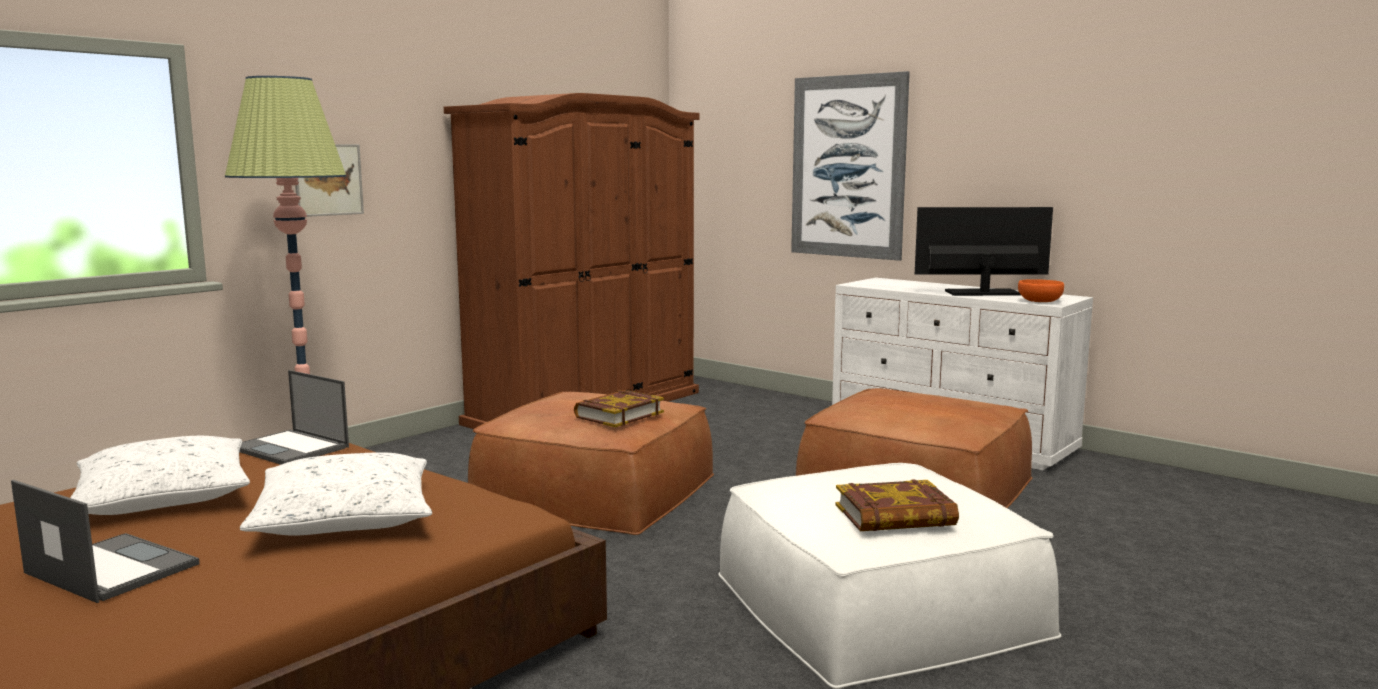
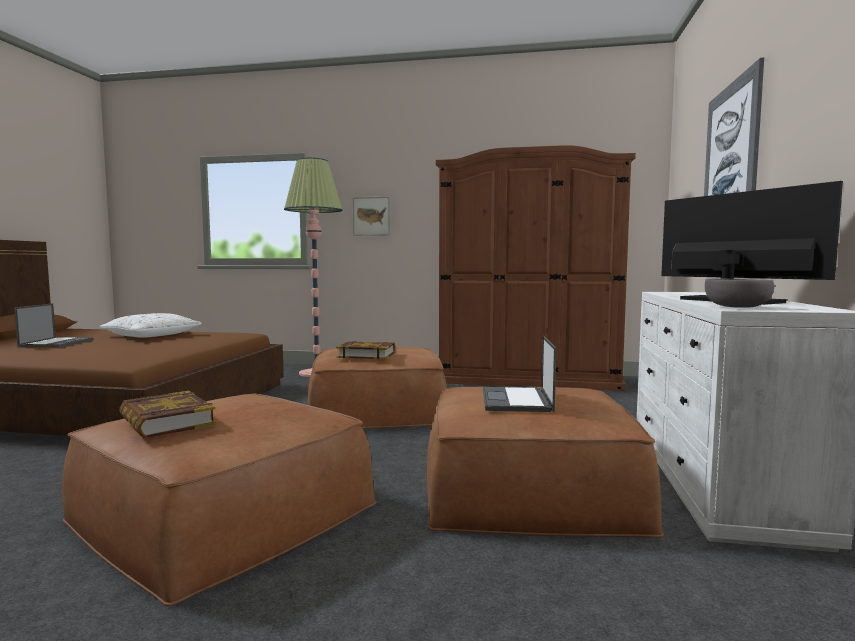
camera: 60 degrees right, 5 degrees down
laptop [239,370,349,465] -> laptop moved to [483,335,556,412]
white pillow [240,452,432,536] -> none
white ottoman [718,463,1061,689] -> brown ottoman [62,394,377,606]
orange bowl [1018,279,1064,302] -> grey bowl [705,278,774,308]

